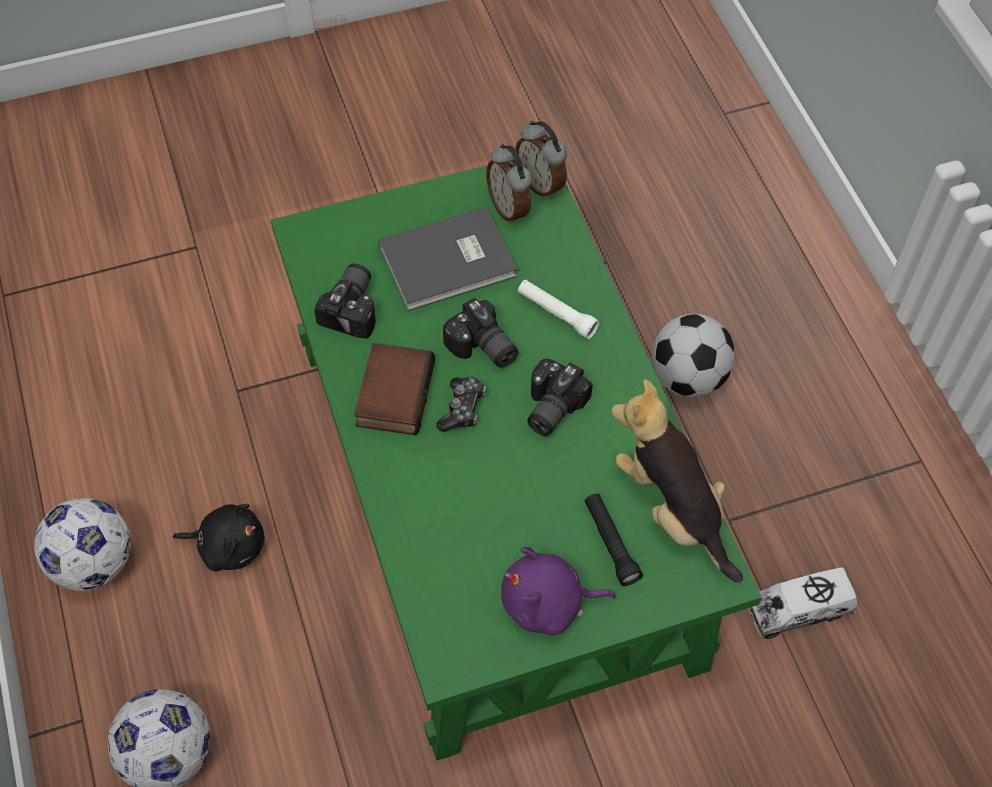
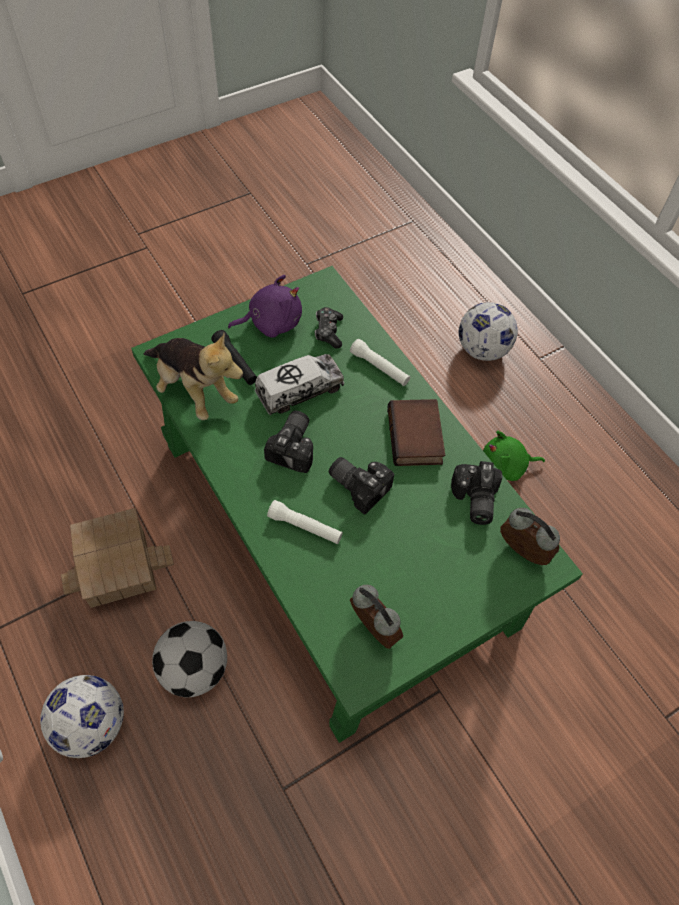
camera: 165 degrees right, 0 degrees up
football [34,498,131,591] -> football moved to [40,675,124,758]
black plush toy [173,504,265,572] -> green plush toy [483,431,545,481]
grey book [379,207,517,311] -> none
game controller [436,377,486,432] -> game controller moved to [315,307,343,349]
alarm clock [515,121,567,199] -> alarm clock moved to [500,508,560,565]
toy truck [748,567,858,639] -> toy truck moved to [255,354,344,415]
none -> toy house [61,508,174,608]
none -> white flashlight [350,339,410,386]

